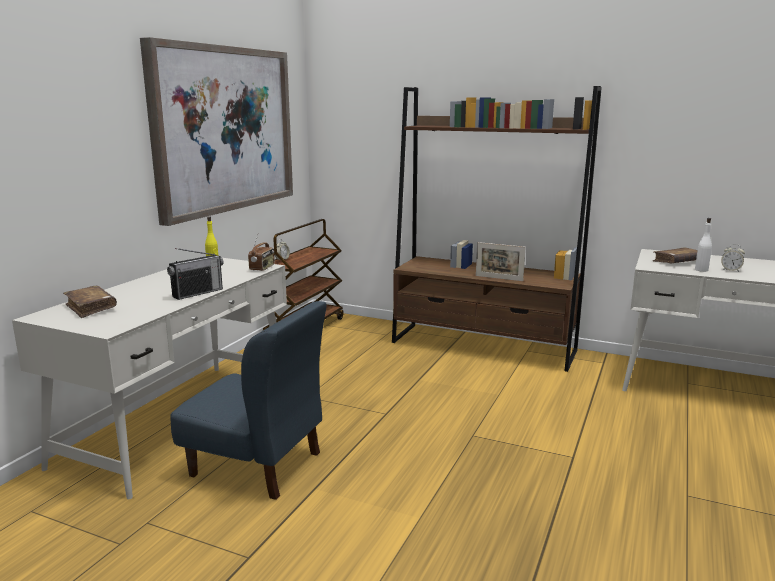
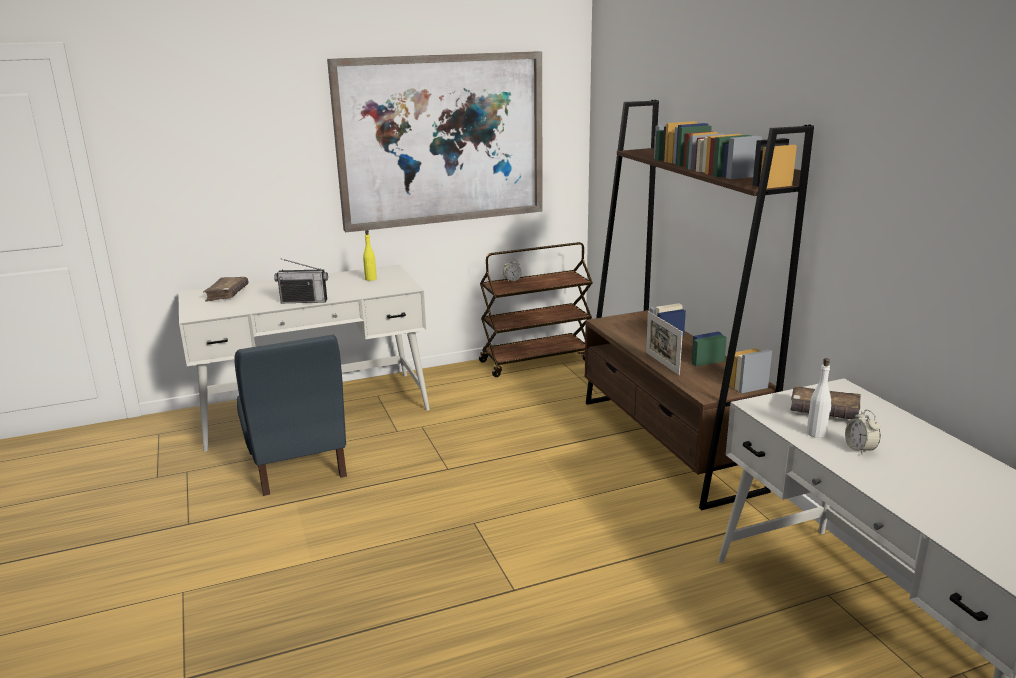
camera: 45 degrees right, 5 degrees up
radio [248,235,275,271] -> none

